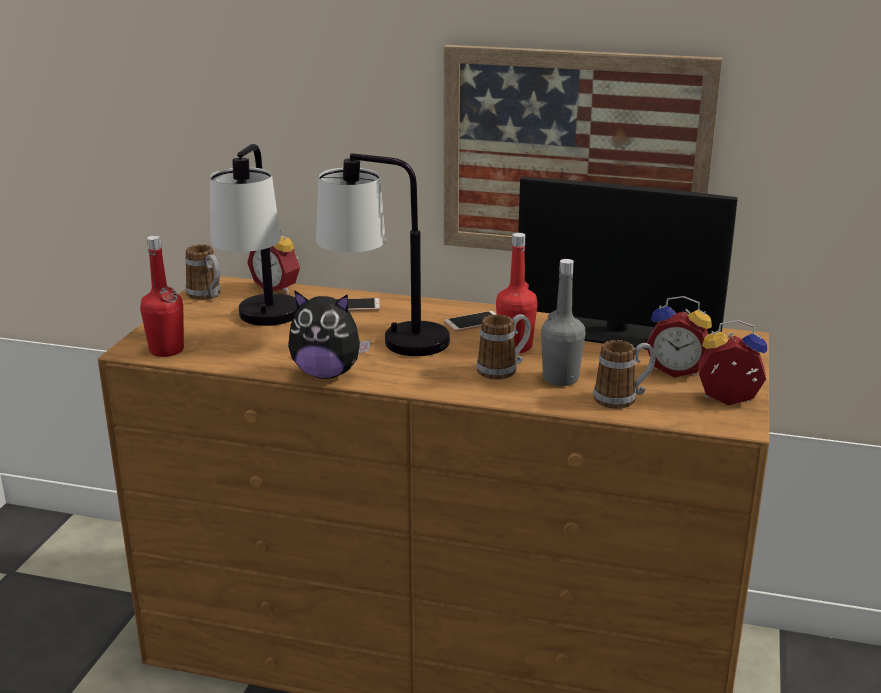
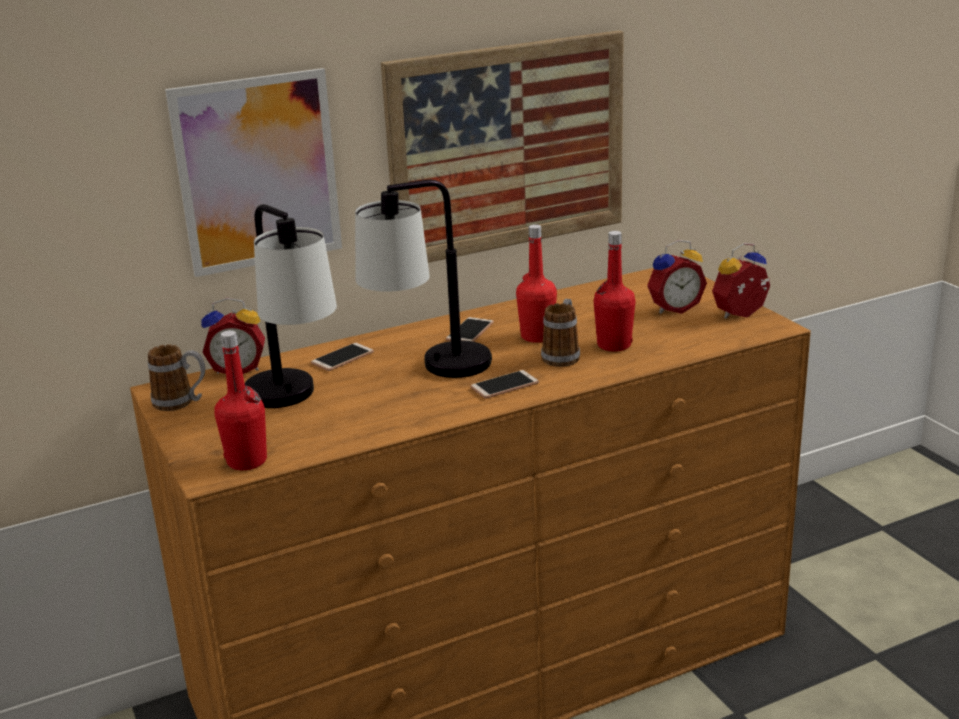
camera: 40 degrees left, 0 degrees up
plush toy [288,290,371,379] -> none
monitor [518,177,738,350] -> none
grey bottle [541,259,585,386] -> red bottle [594,231,636,352]
mug [594,340,656,409] -> none
none -> picture [165,68,342,277]
none -> phone [470,370,539,398]

